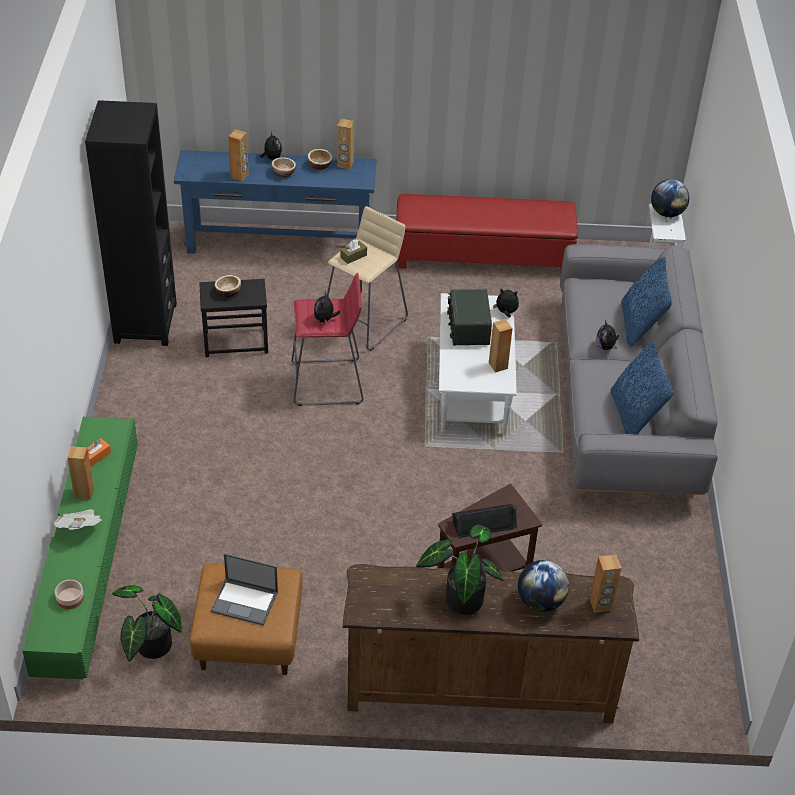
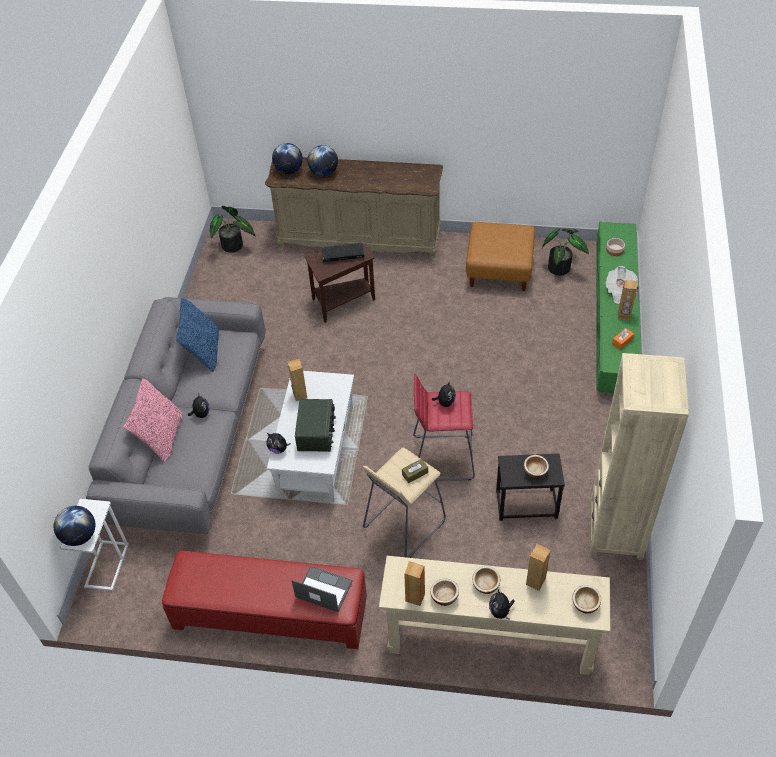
camera: 170 degrees left, 5 degrees up
black bookcase [85,100,177,346] -> beige bookcase [590,353,689,560]
blue console table [174,150,376,254] -> beige console table [379,556,611,675]
laptop [211,554,278,626] -> laptop moved to [291,566,353,612]
potted plant [416,525,503,615] -> potted plant moved to [210,206,256,253]
brown speaker [590,554,622,613] -> globe [272,143,303,174]
blue pillow [621,257,672,347] -> pink pillow [124,378,182,462]
none -> bowl [572,585,601,614]

